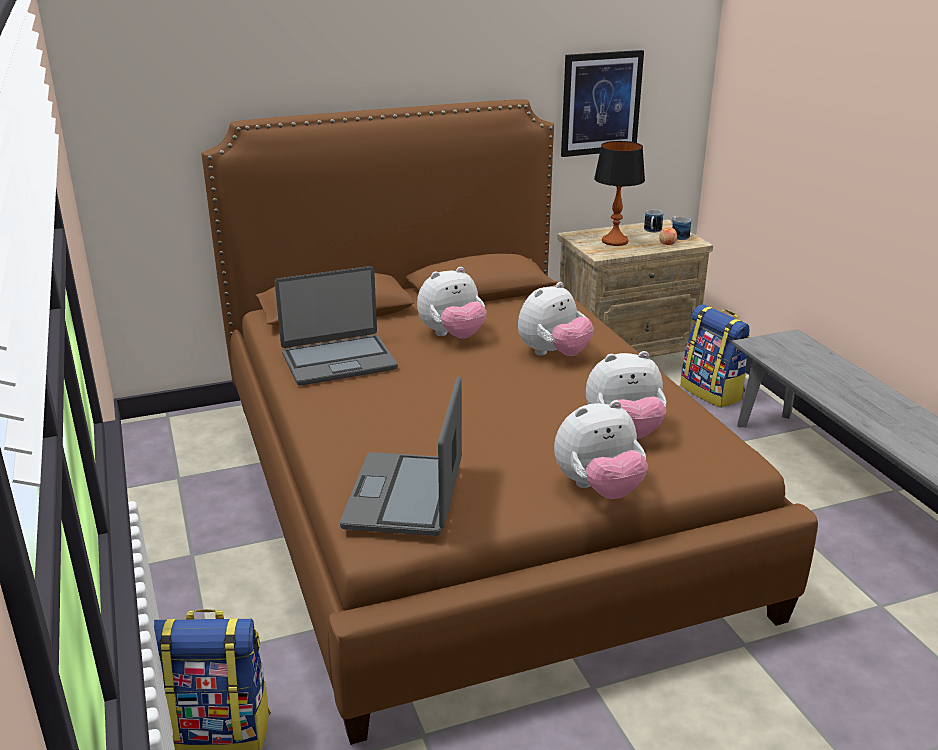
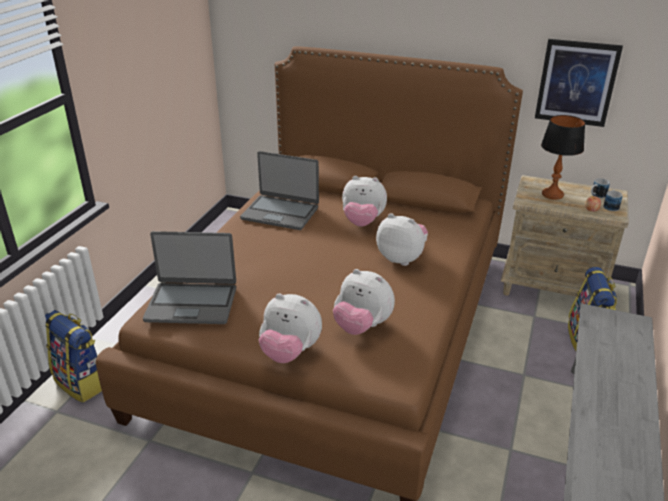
camera: 40 degrees right, 5 degrees up
laptop [340,377,462,536] -> laptop turned 135 degrees counterclockwise [143,231,236,324]
plush toy [518,282,594,356] -> plush toy turned 150 degrees counterclockwise [376,213,428,266]

